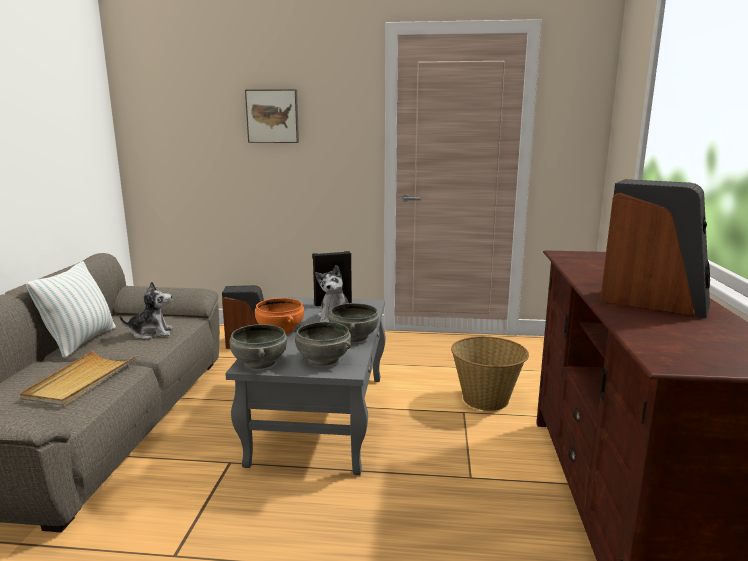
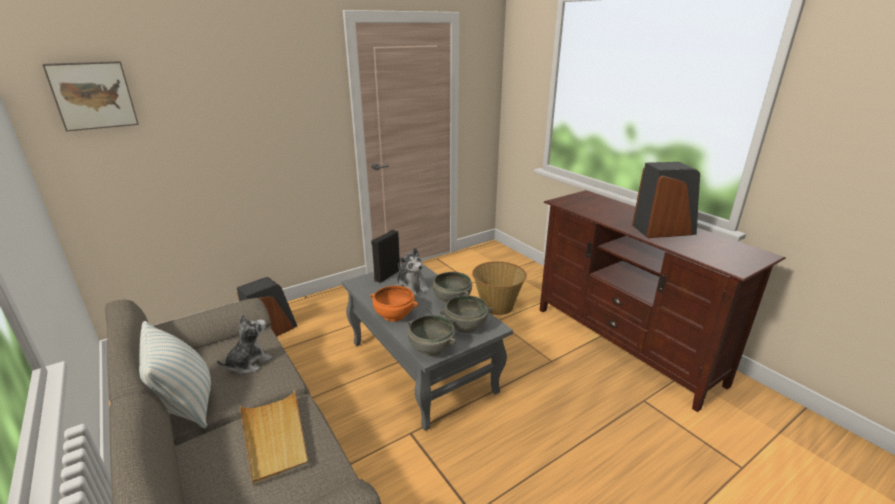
camera: 40 degrees left, 10 degrees up
picture [245,89,299,143] -> picture moved to [42,61,139,131]

